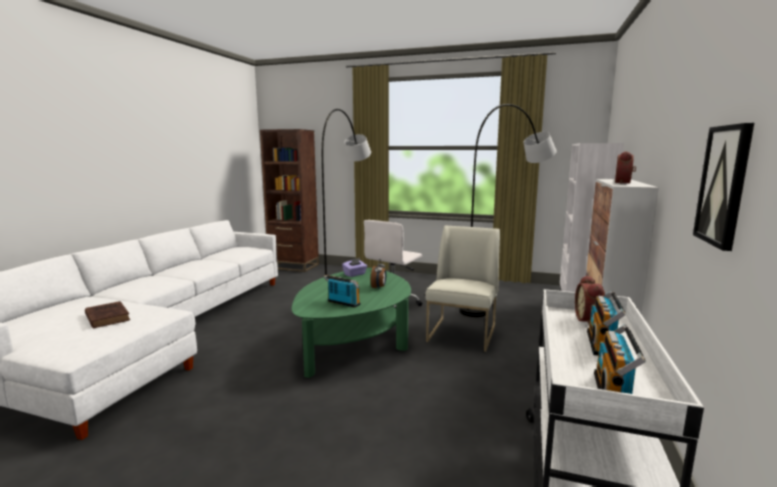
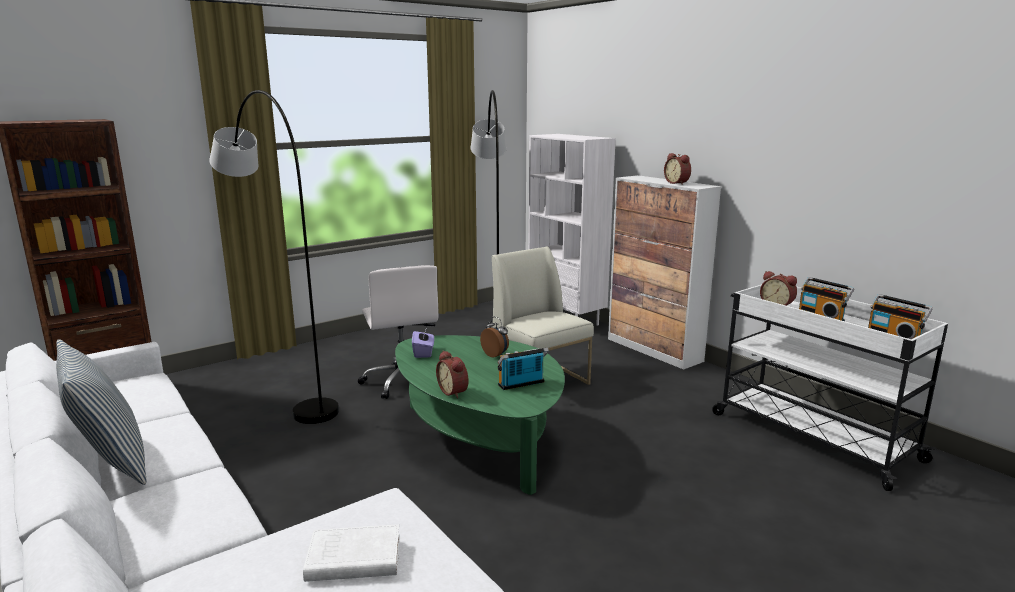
camera: 55 degrees left, 5 degrees up
brown book [85,301,130,328] -> white book [303,524,400,582]
picture [693,123,754,251] -> none
none -> pillow [56,339,146,485]
none -> alarm clock [436,351,469,398]

